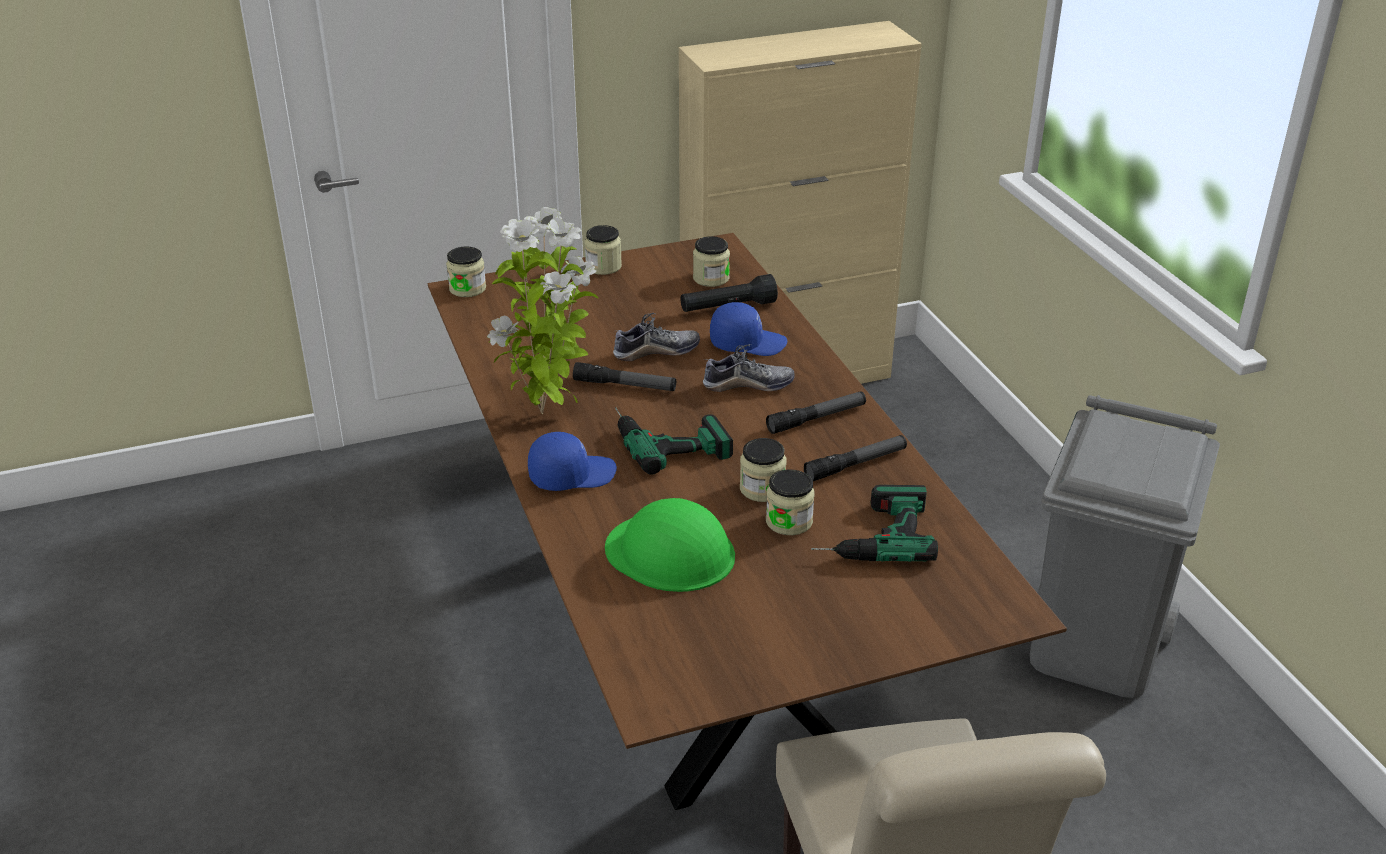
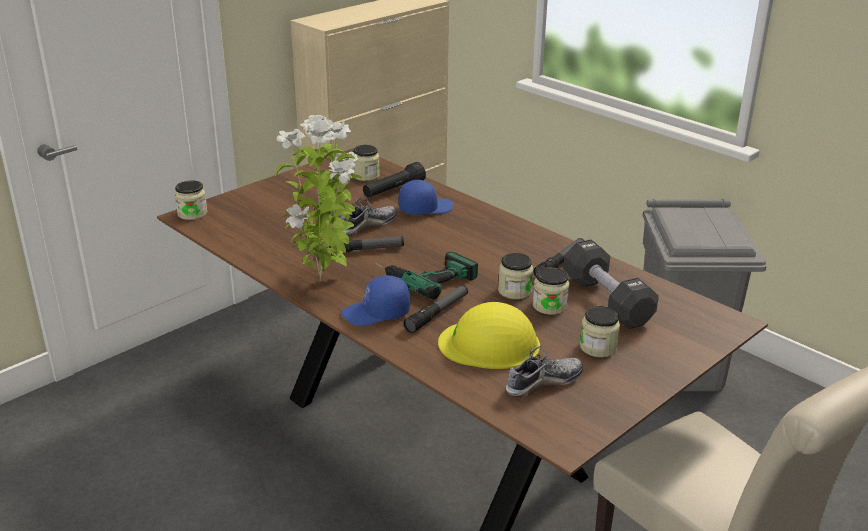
camera: 25 degrees left, 5 degrees down
blue cap [528,432,617,491] -> blue cap turned 150 degrees counterclockwise [342,275,410,326]
jar [584,225,622,275] -> jar moved to [580,306,620,358]
green hard hat [605,498,735,592] -> yellow hard hat [438,302,540,369]
shoe [703,344,795,392] -> shoe moved to [506,345,583,397]
flashlight [766,392,866,434] -> flashlight moved to [404,285,468,333]
power drill [811,485,938,562] -> black dumbbell [563,239,659,329]

